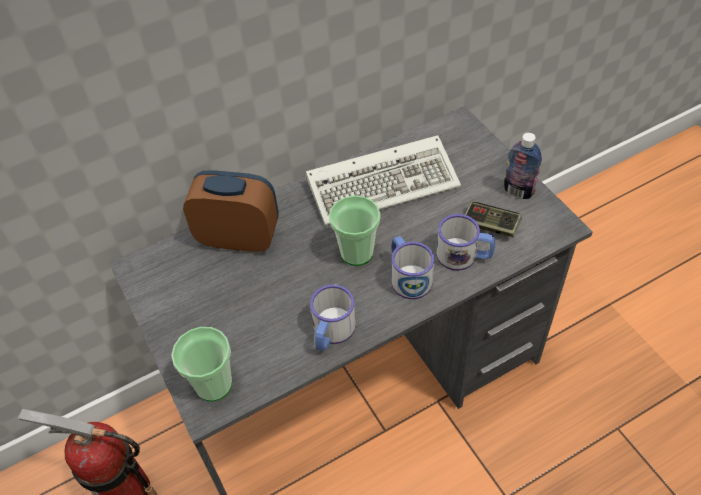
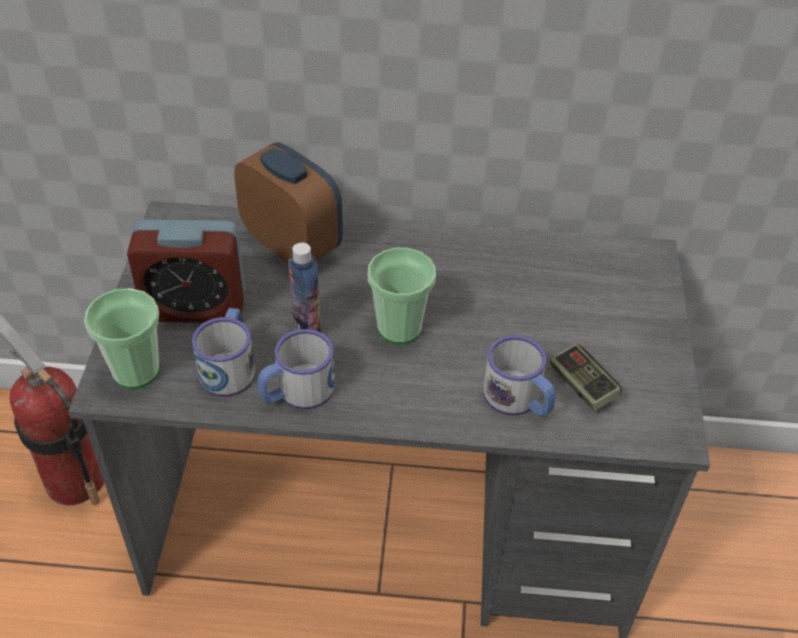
camera: 30 degrees right, 5 degrees down
keyboard [306,135,461,225] -> none
mug [392,236,434,299] -> mug moved to [192,308,255,397]
bottle [504,133,542,199] -> bottle moved to [288,243,321,332]
none -> alarm clock [127,219,245,323]

